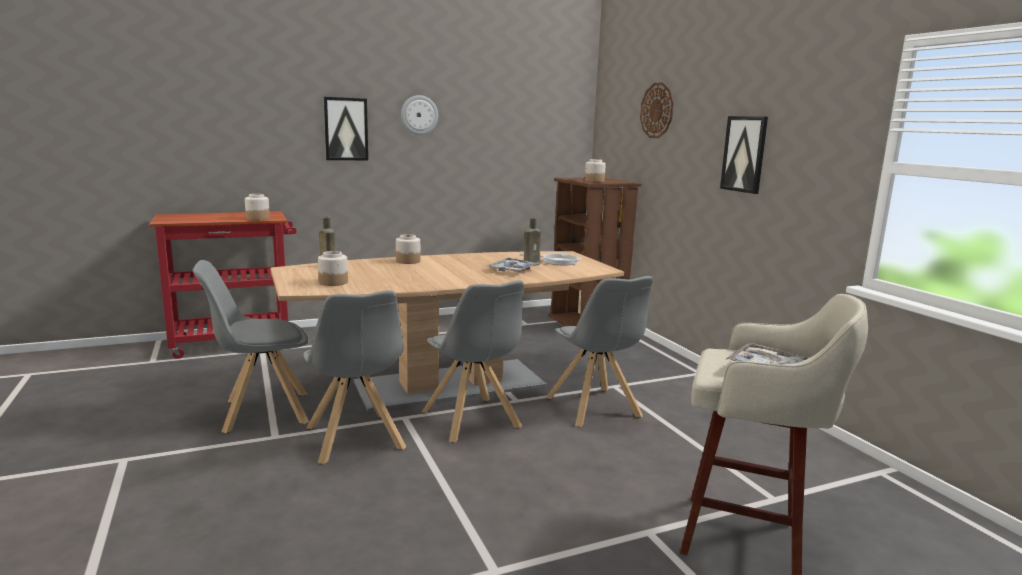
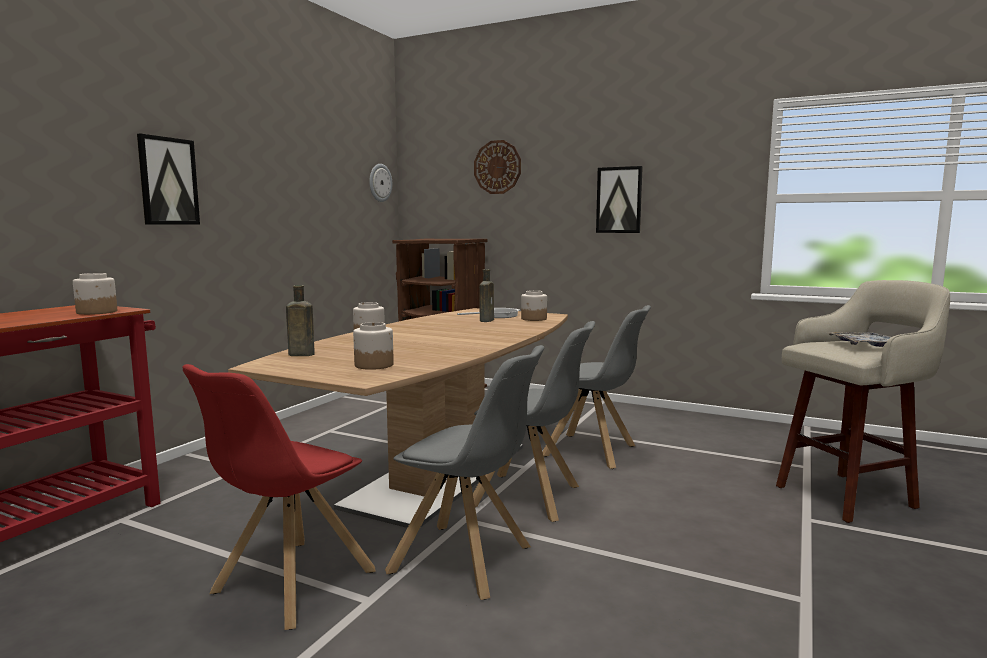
camera: 40 degrees left, 5 degrees down
grey chair [192,260,309,433] -> red chair [182,364,376,630]
wall clock [401,95,438,135] -> wall clock moved to [369,164,392,202]
tray [487,258,541,272] -> none
jar [585,159,606,182] -> jar moved to [521,290,547,321]

